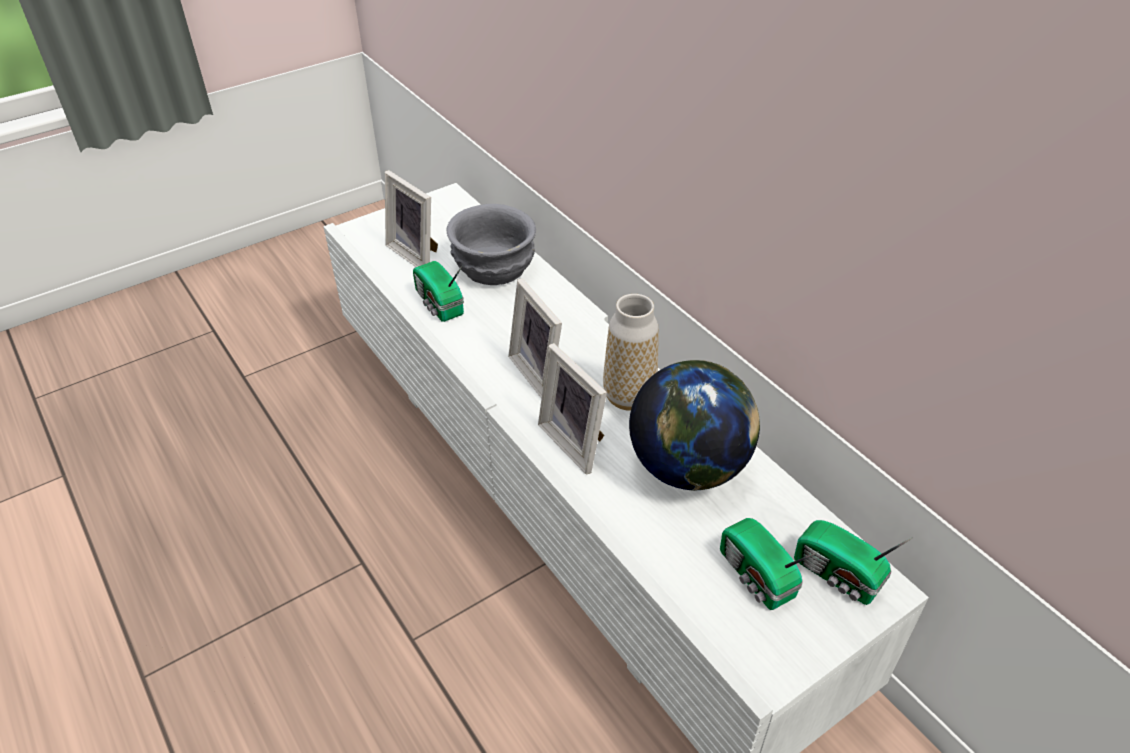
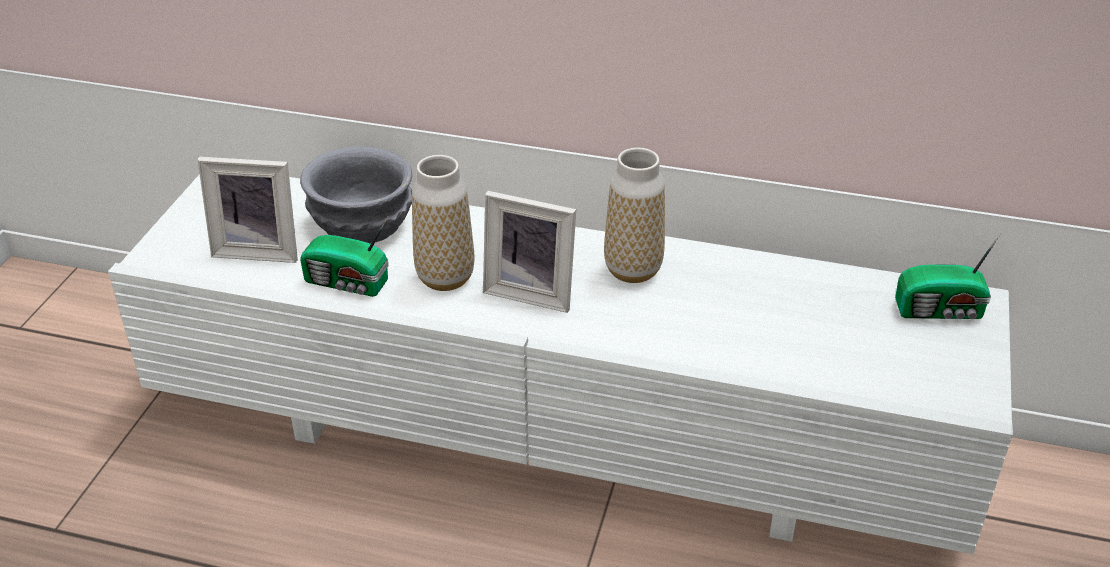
camera: 40 degrees left, 5 degrees down
picture frame [538,343,607,475] -> none
globe [629,360,760,491] -> none
radio [720,518,819,610] -> none
none -> vase [412,155,474,291]

